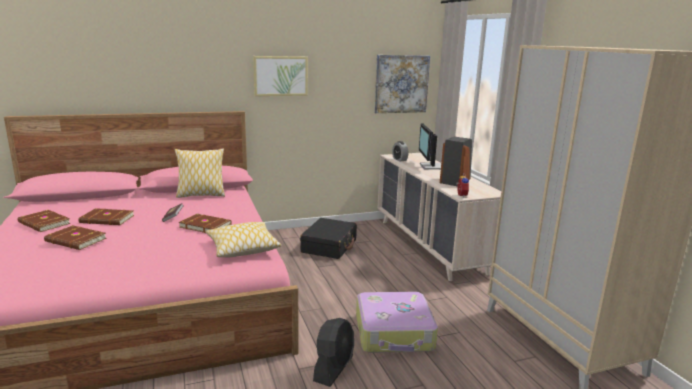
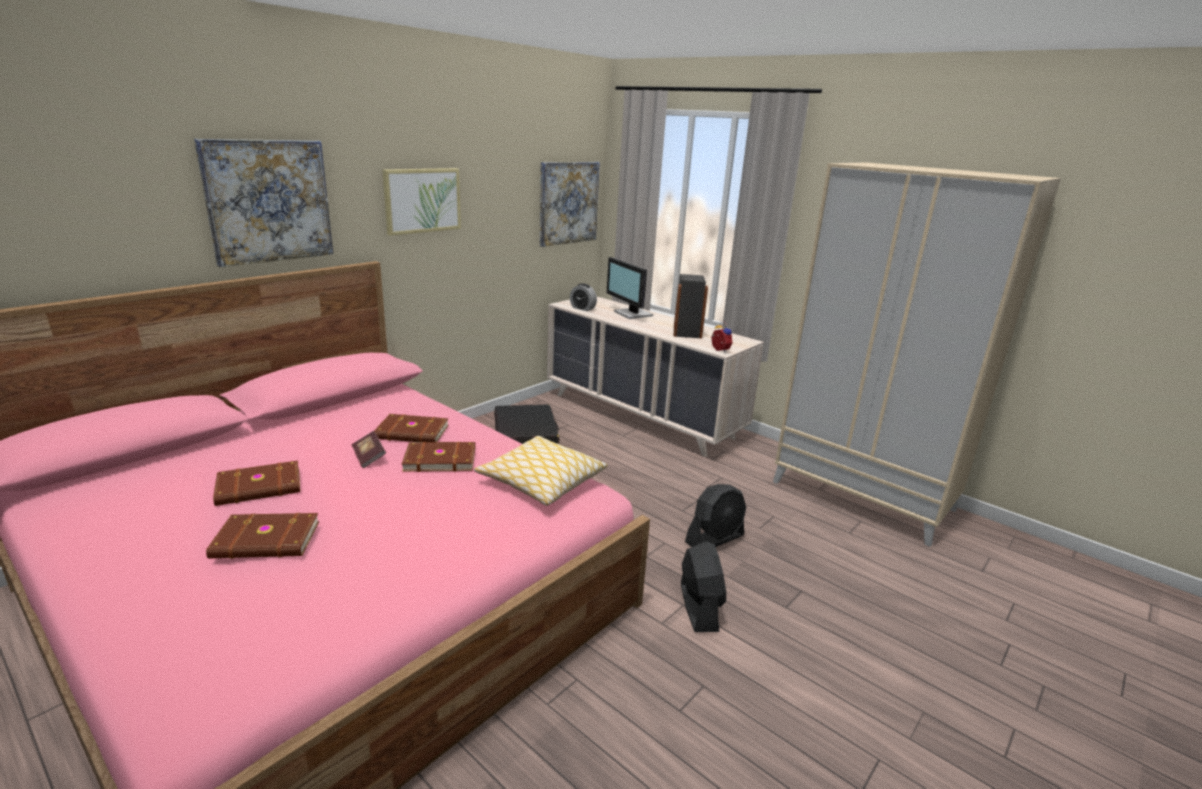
camera: 30 degrees left, 5 degrees up
brown book [18,210,71,232] -> brown book moved to [374,414,449,442]
pillow [175,148,225,198] -> none
suitcase [356,292,438,353] -> black fan [685,484,746,547]
none -> picture [194,139,333,267]

